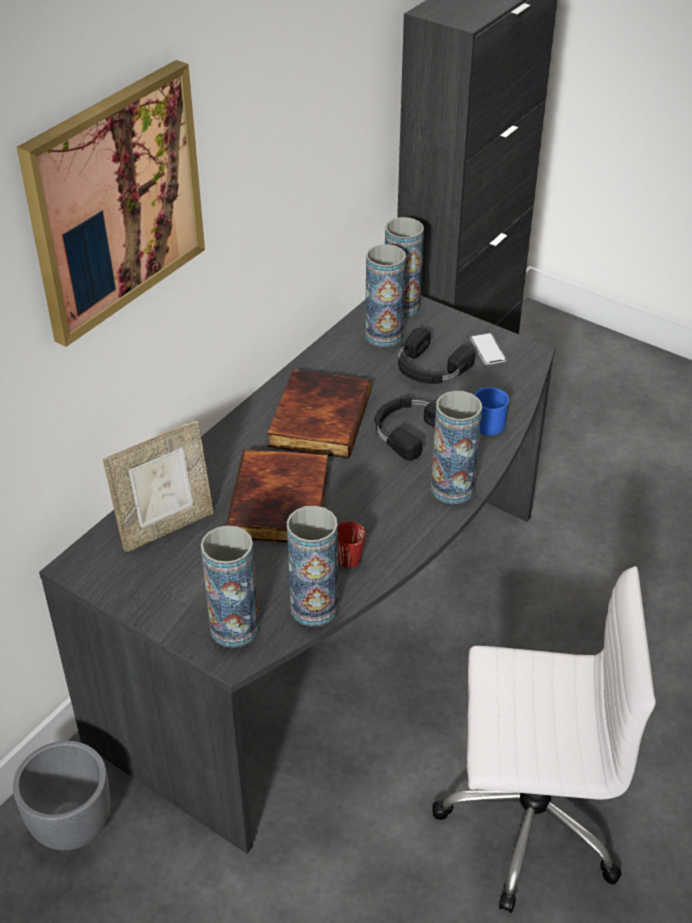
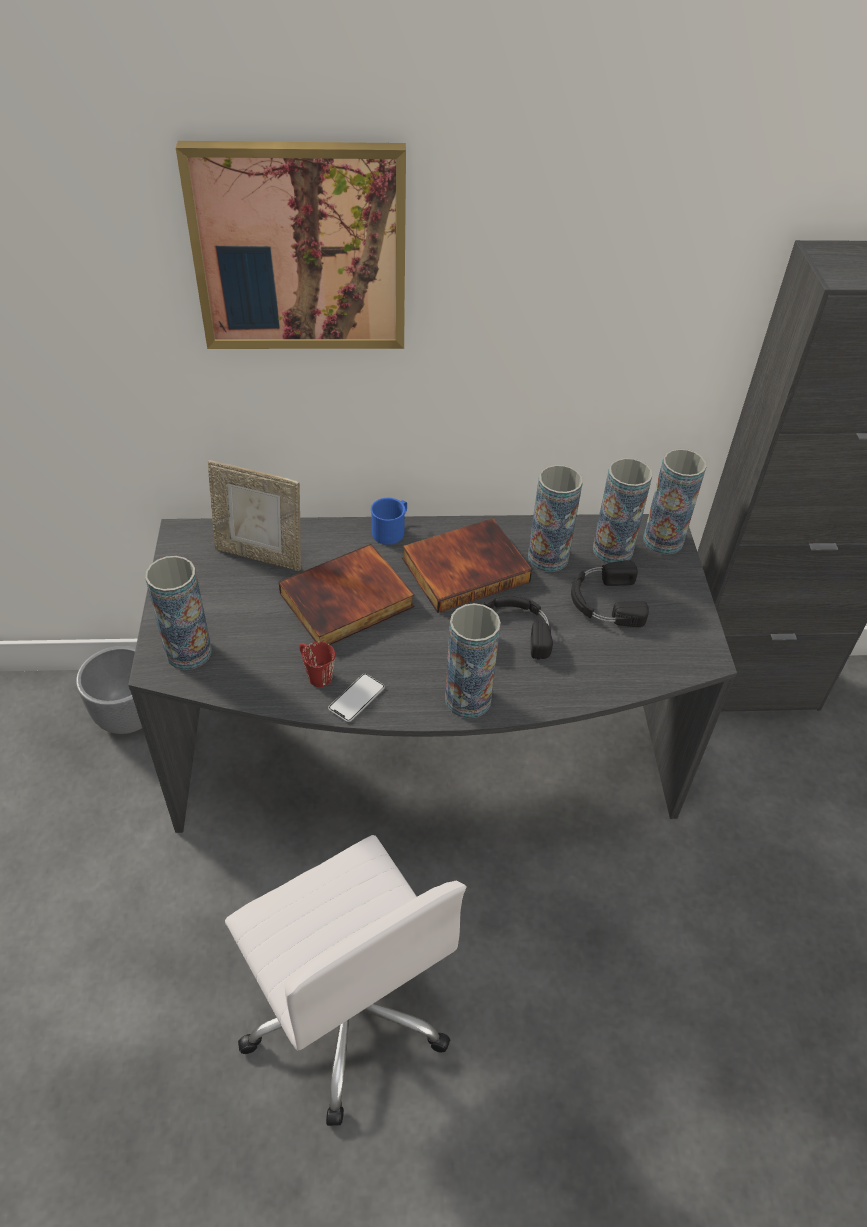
camera: 50 degrees right, 5 degrees up
vase [287,506,338,626] -> vase moved to [528,465,583,572]
phone [470,333,507,365] -> phone moved to [328,674,385,722]
blue mug [474,387,509,435] -> blue mug moved to [371,498,407,545]

